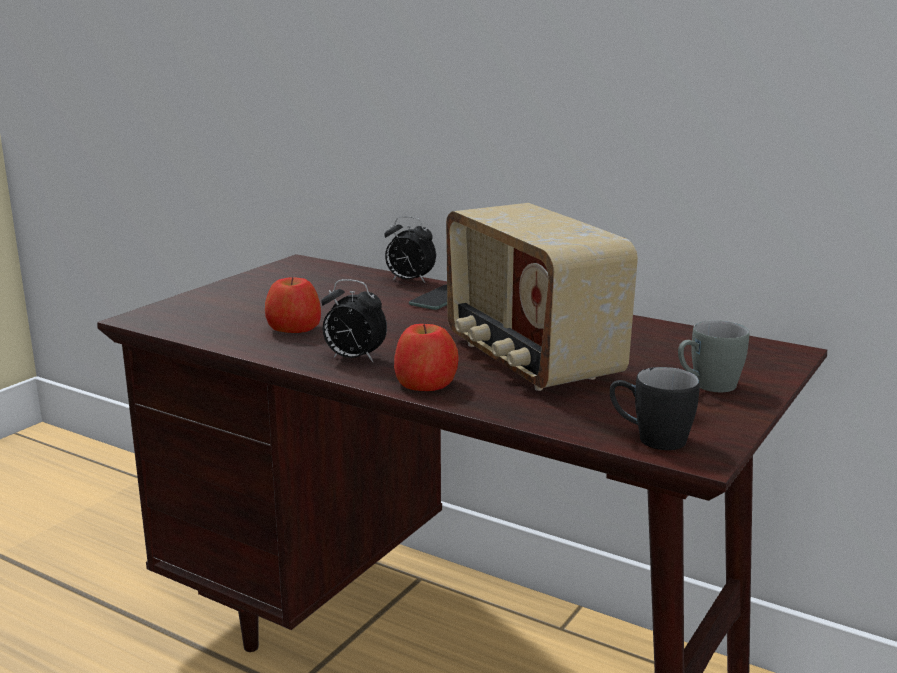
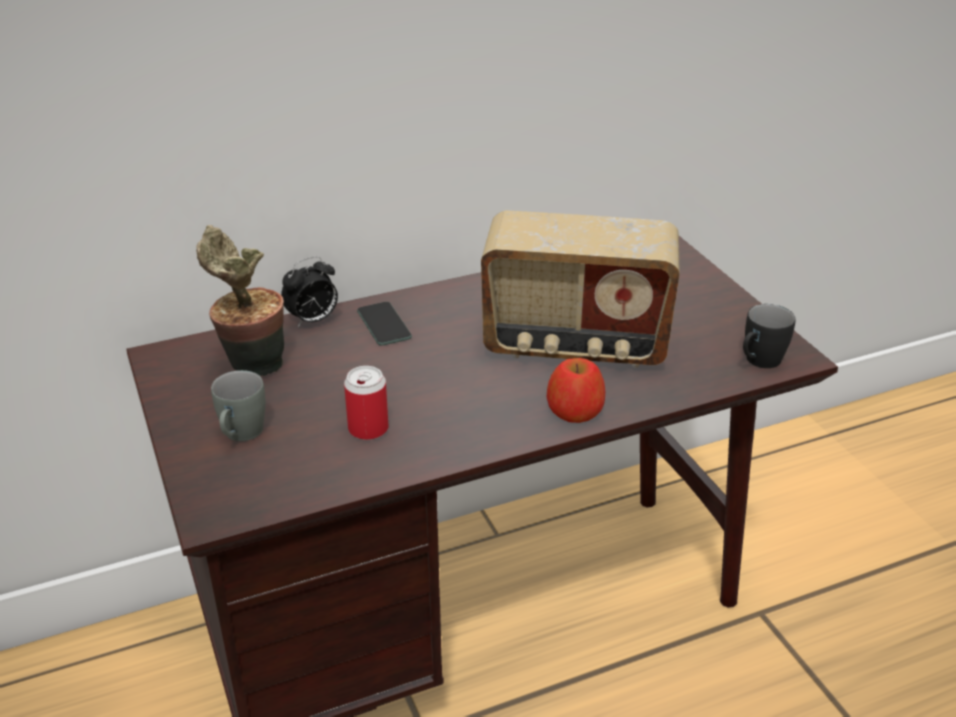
camera: 55 degrees left, 15 degrees up
apple [265,277,321,333] -> can [344,366,389,440]
alarm clock [321,279,387,362] -> none
grey mug [678,320,749,392] -> grey mug moved to [211,370,266,441]
none -> potted plant [196,225,284,376]

